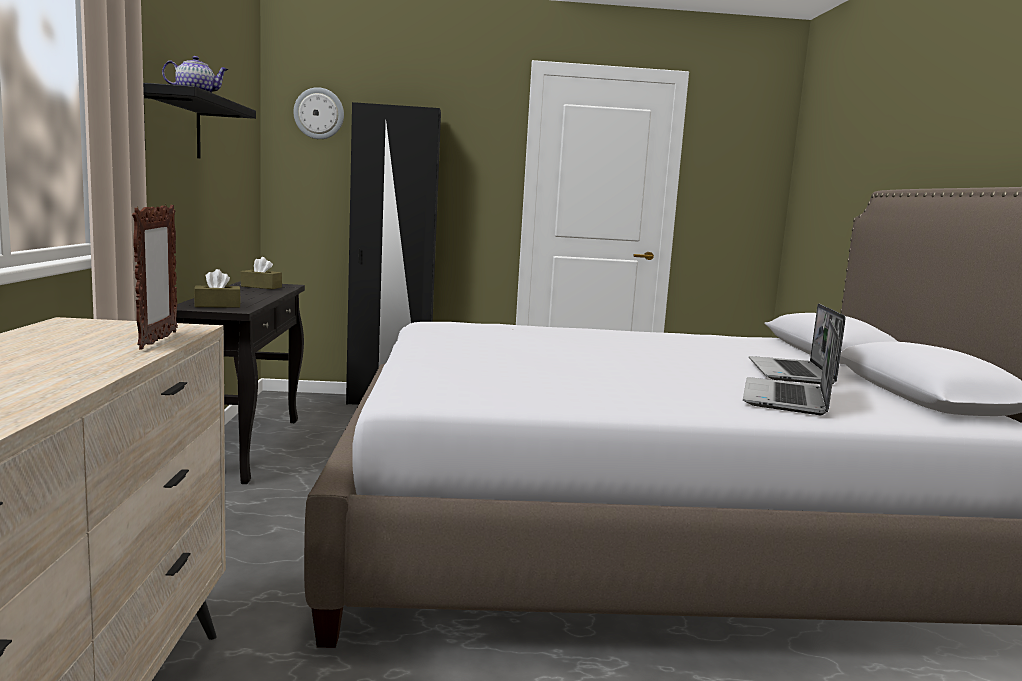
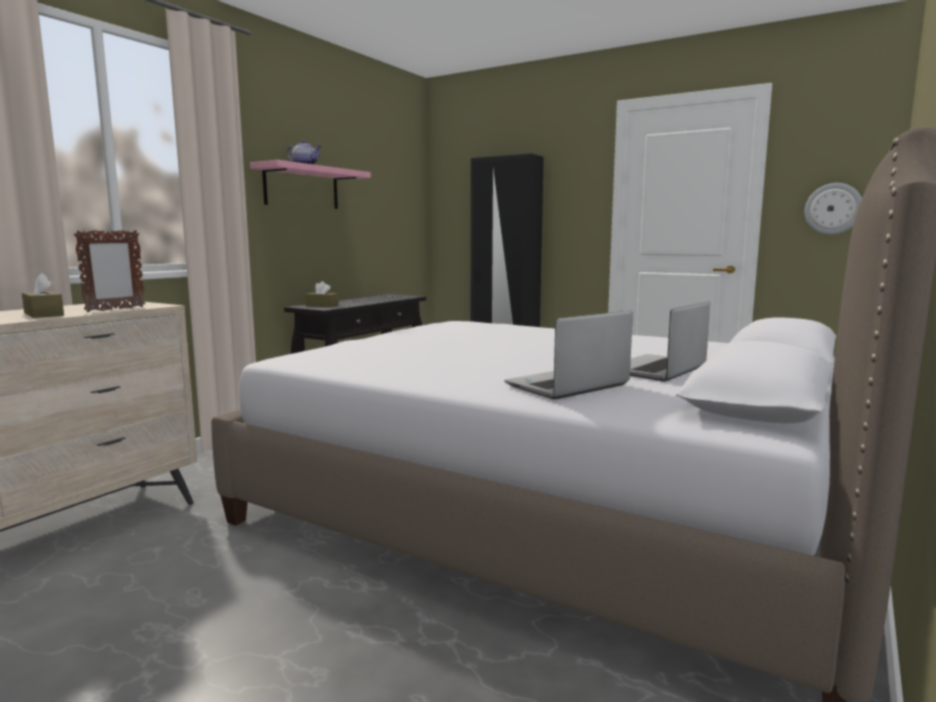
camera: 35 degrees right, 0 degrees up
black shelf [143,83,256,159] -> pink shelf [250,160,371,209]
brown tissue box [241,257,282,289] -> brown tissue box moved to [22,273,64,318]
wall clock [293,87,344,139] -> wall clock moved to [805,183,862,235]

